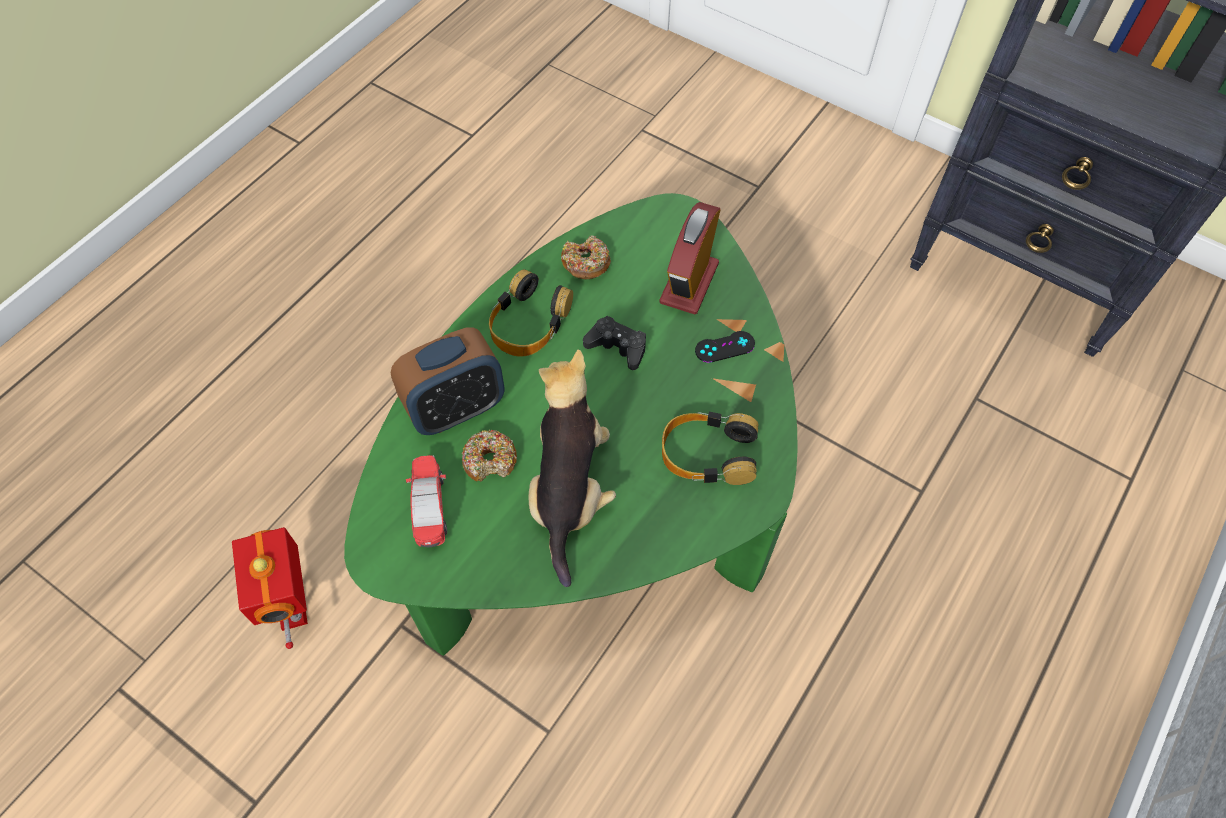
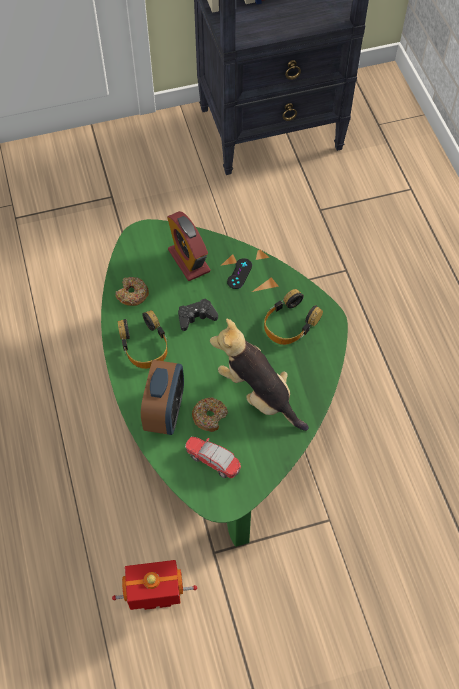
camera: 50 degrees left, 0 degrees up
toy robot [232,527,308,649] -> toy robot turned 150 degrees clockwise [112,560,197,610]

